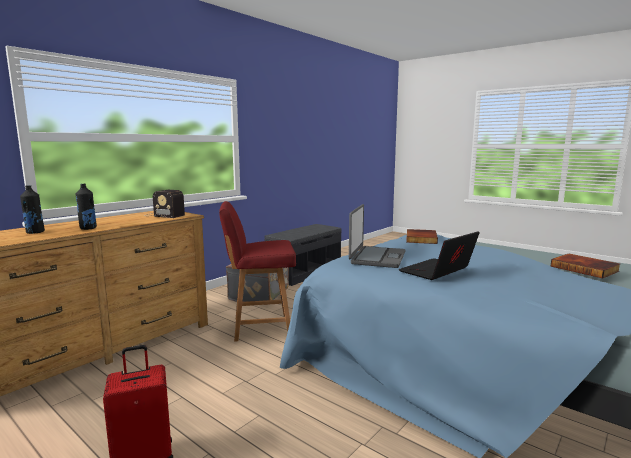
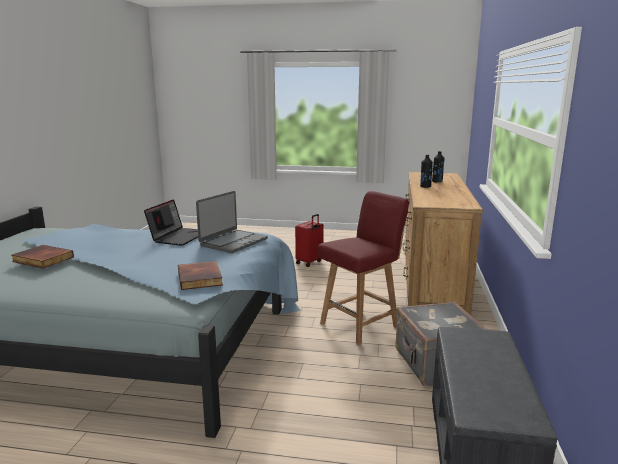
camera: 150 degrees right, 5 degrees up
radio [147,190,185,218] -> none
laptop [349,204,405,268] -> laptop turned 135 degrees counterclockwise [196,191,268,253]

